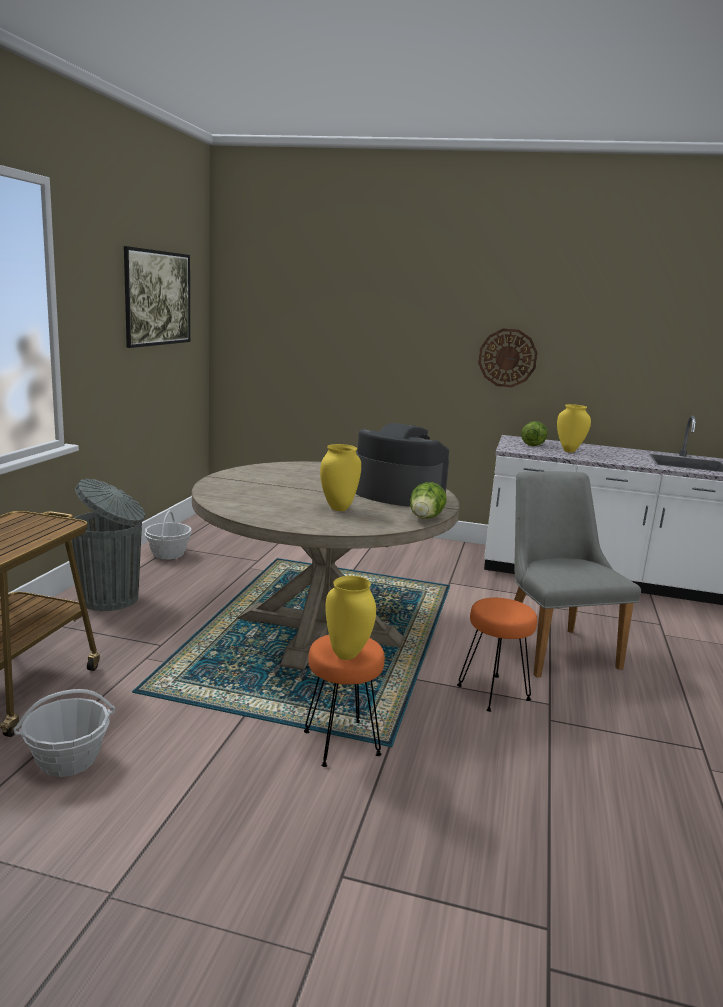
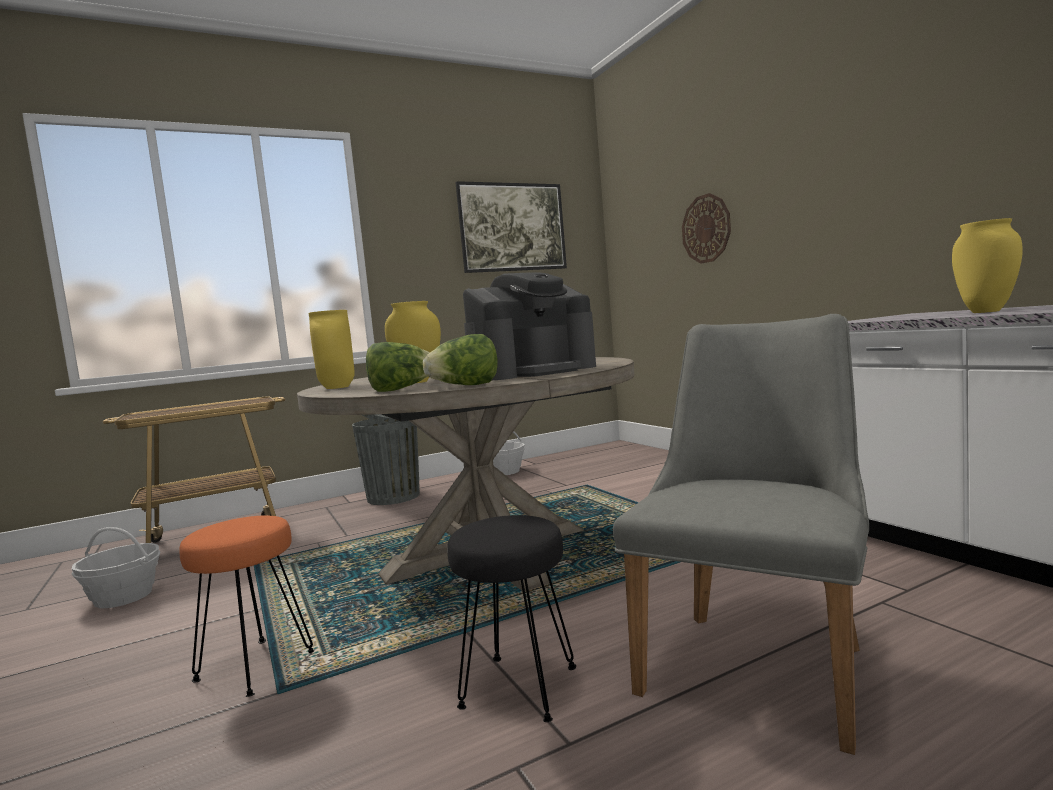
camera: 50 degrees right, 10 degrees down
yellow vase [325,576,376,660] -> yellow vase moved to [309,310,355,389]
coffee machine [355,423,449,507] -> coffee machine turned 75 degrees clockwise [463,272,596,380]
orange stool [457,598,537,712] -> black stool [447,515,576,722]
wall clock [478,328,538,387] -> wall clock moved to [682,193,731,264]
lettuce [521,421,547,446] -> lettuce moved to [366,342,430,392]

